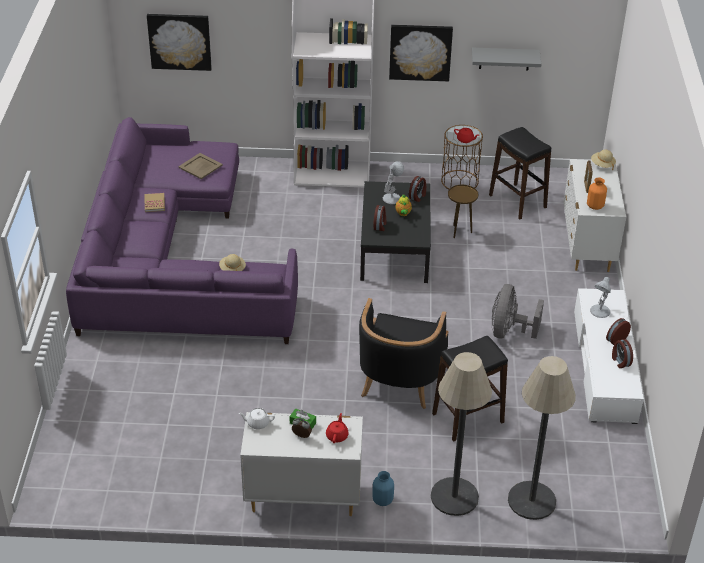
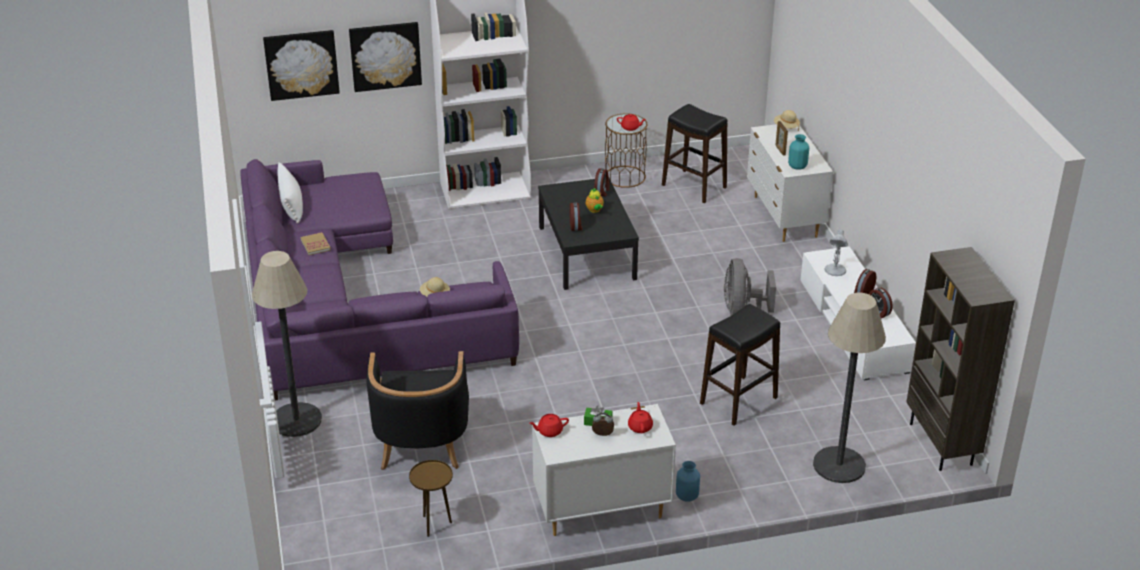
camera: 15 degrees left, 5 degrees down
beige tray [178,153,223,179] -> none
white teapot [239,408,275,429] -> red teapot [530,414,569,437]
black armchair [359,298,448,409] -> black armchair moved to [366,351,469,470]
white table lamp [383,161,404,204] -> none
picture [389,25,453,81] -> picture moved to [349,22,422,92]
floor lamp [431,352,492,516] -> floor lamp moved to [252,251,322,437]
brown side table [448,185,478,238] -> brown side table moved to [409,460,453,537]
grey shelf [472,48,542,71] -> none
orange vase [587,177,607,210] -> turquoise vase [788,134,809,170]
none -> white pillow [278,162,303,224]
none -> brown bookcase [906,247,1015,471]

